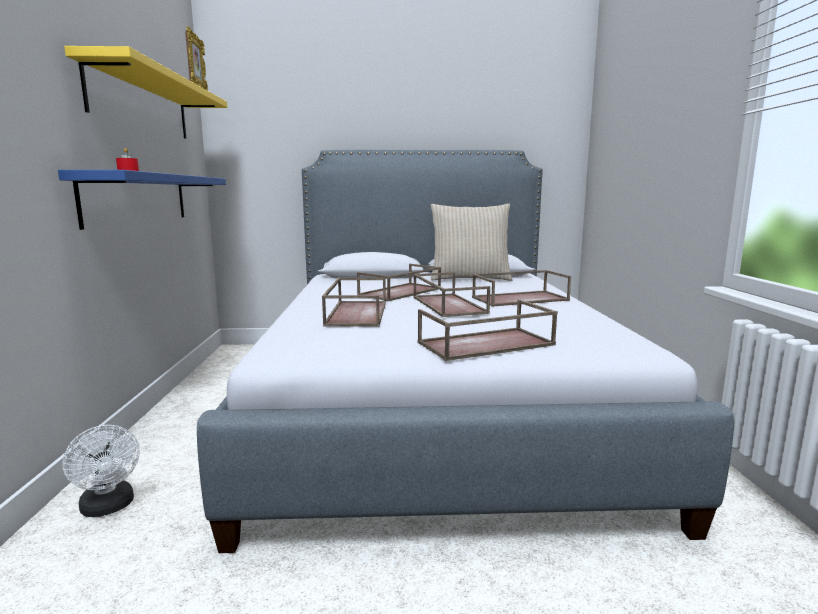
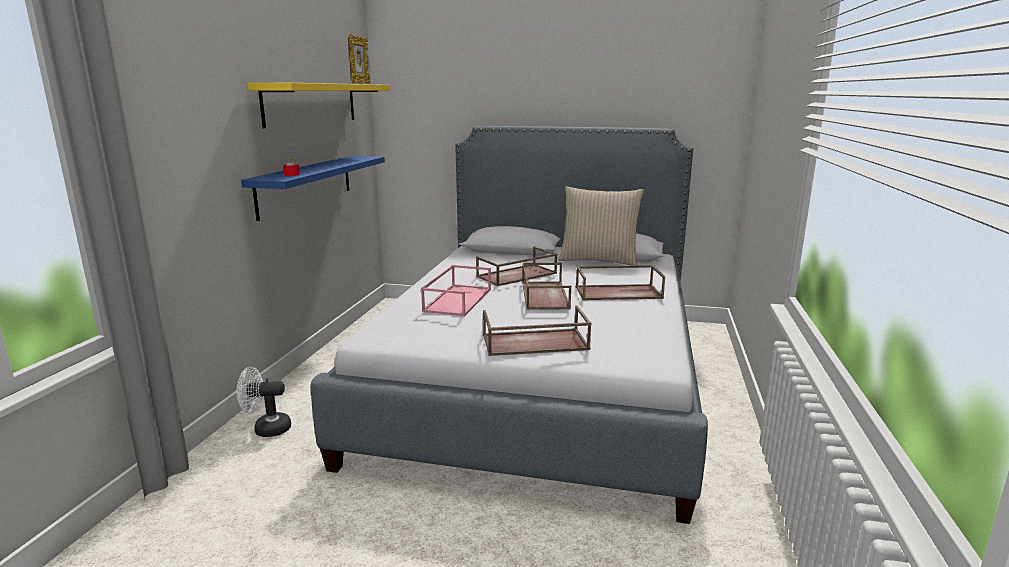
camera: 15 degrees right, 5 degrees up
white fan [62,425,140,517] -> white fan turned 105 degrees clockwise [237,367,291,437]
brown tray [322,278,386,327] -> pink tray [421,265,491,316]

